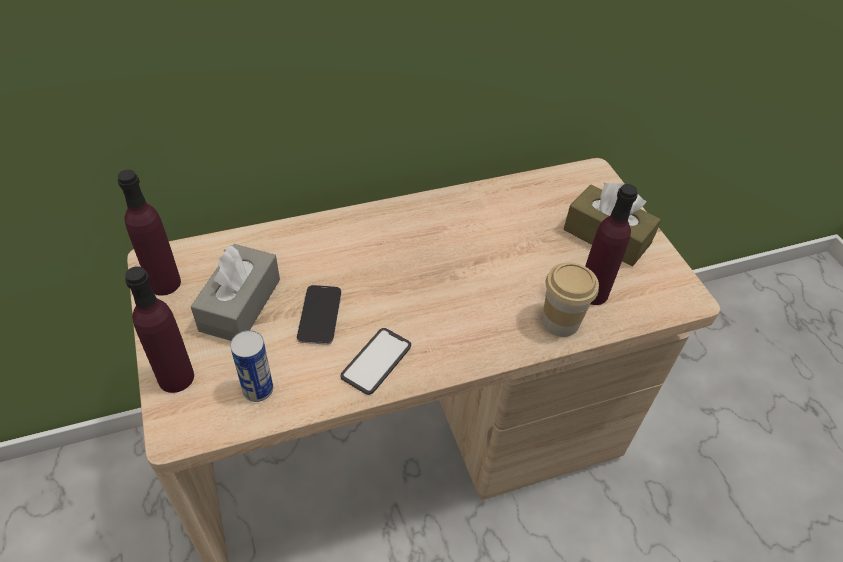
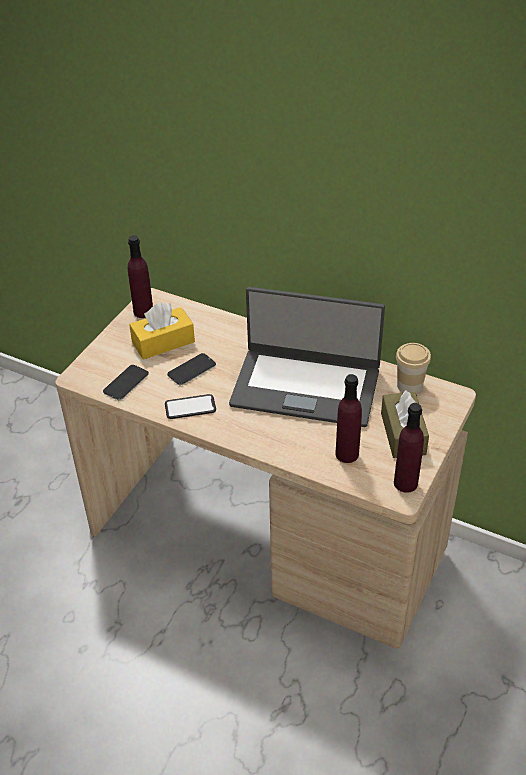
camera: 50 degrees right, 5 degrees down
purple bottle [125,267,194,393] -> purple bottle moved to [394,403,424,493]
grey tissue box [190,244,280,341] -> yellow tissue box [129,303,195,360]
can [230,330,273,402] -> phone [103,365,149,400]
cup [542,262,599,337] -> cup moved to [396,343,431,394]
none -> laptop [229,287,385,427]

